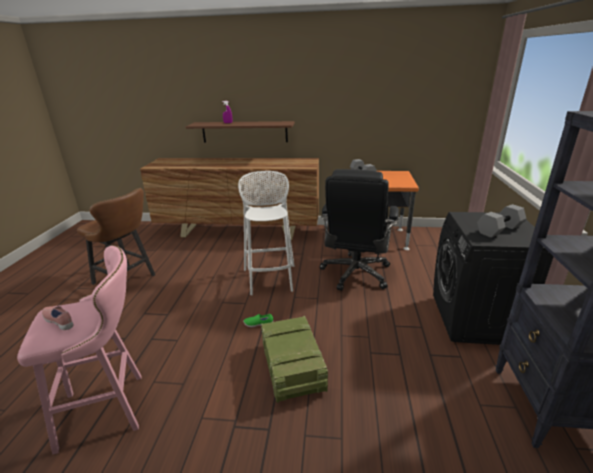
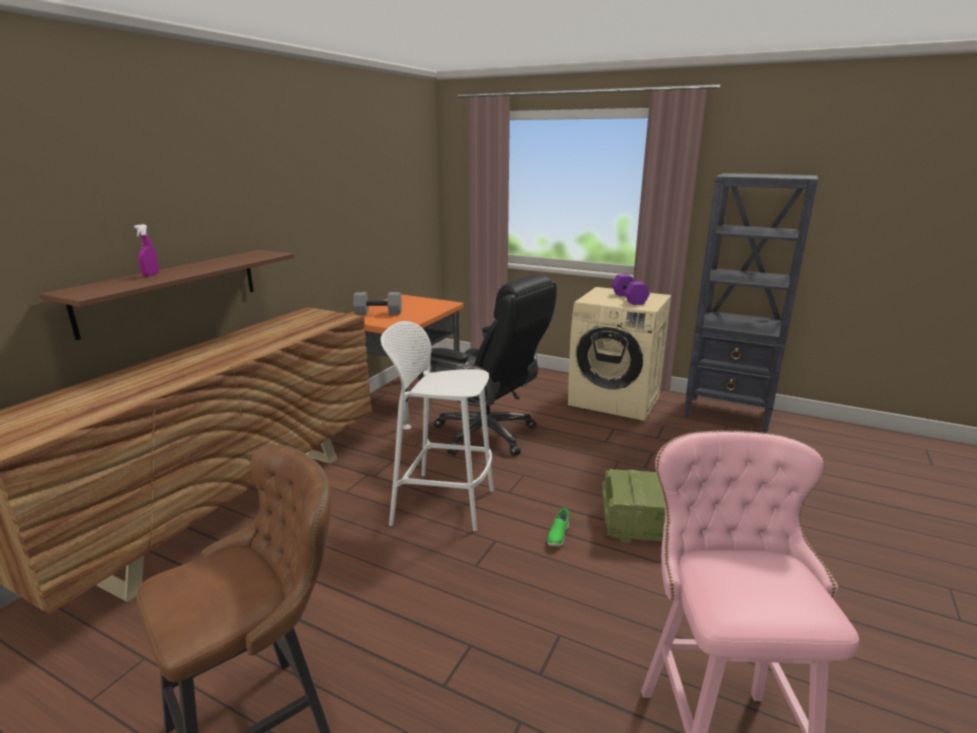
camera: 70 degrees left, 5 degrees down
pink shoe [42,306,73,330] -> none
black washing machine [433,212,554,345] -> beige washing machine [568,287,671,421]
grey dumbbell [477,204,526,238] -> purple dumbbell [612,274,650,305]

